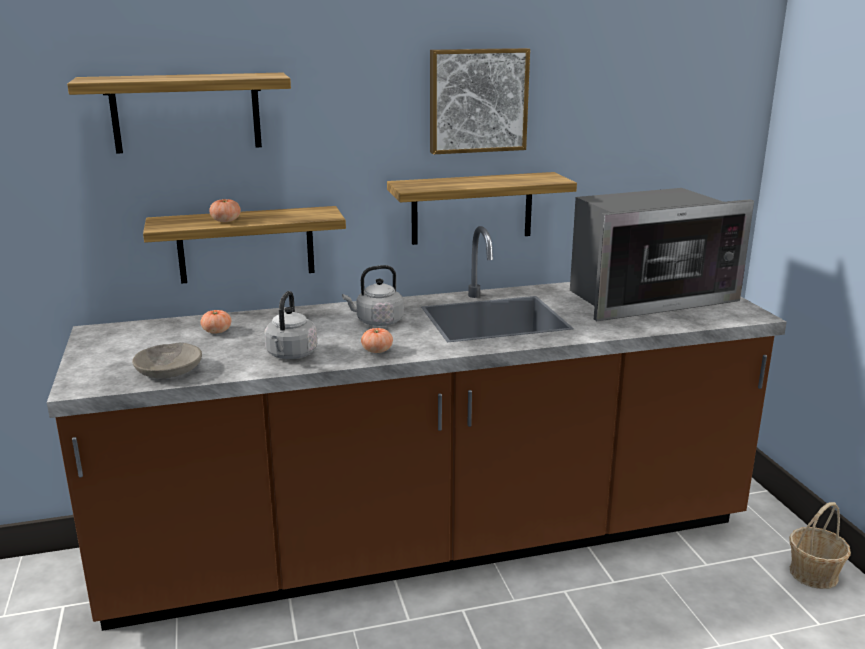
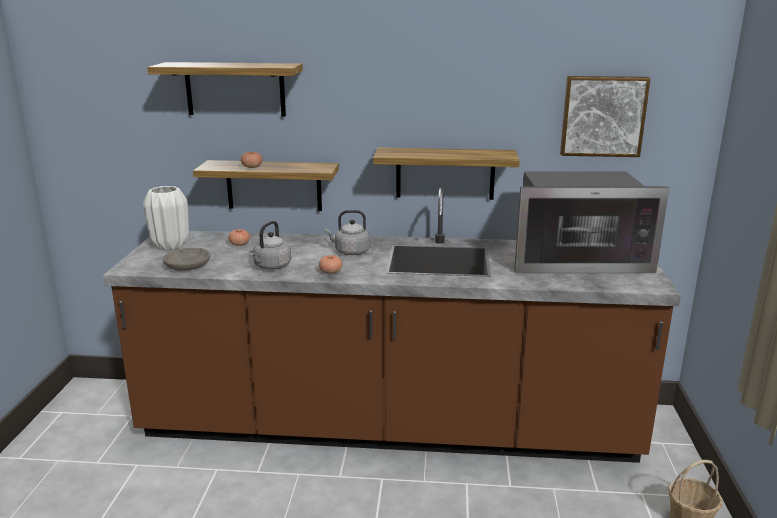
camera: 20 degrees right, 0 degrees up
picture [430,48,530,154] -> picture moved to [560,76,651,157]
none -> white vase [143,186,189,250]

